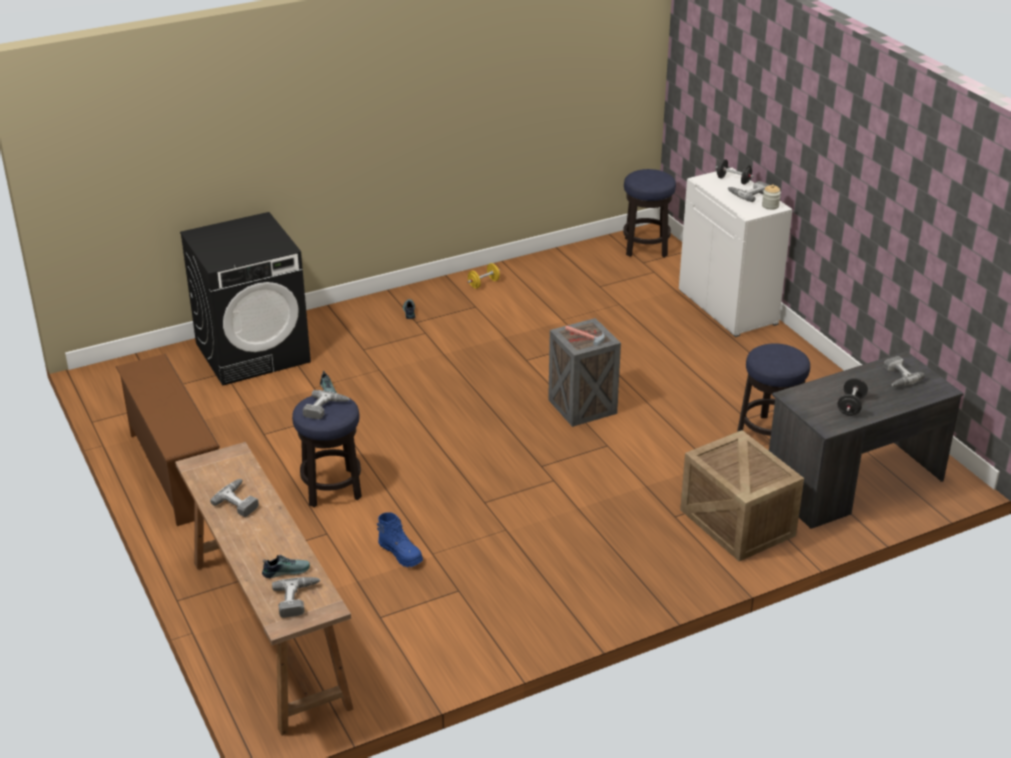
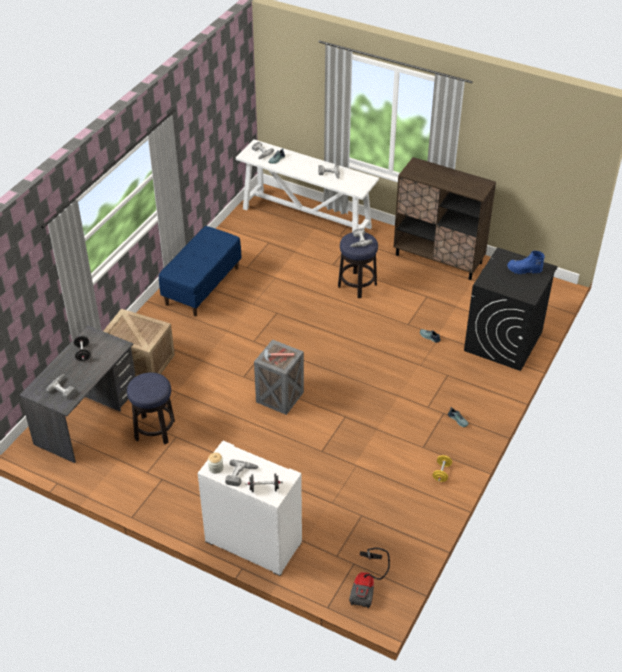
camera: 145 degrees right, 10 degrees up
brown shoe rack [116,354,220,526] -> brown cabinet [394,157,496,280]
brown console table [175,442,354,736] -> white console table [236,139,379,232]
blue boot [377,512,423,567] -> blue boot moved to [507,251,545,274]
stool [623,169,676,257] -> vacuum cleaner [349,547,390,608]
none -> blue bench [159,226,242,316]

